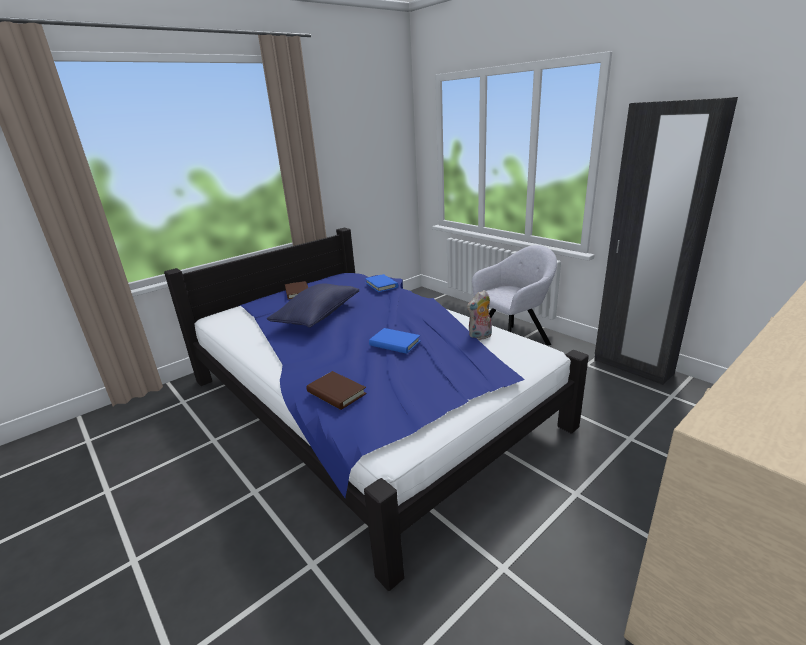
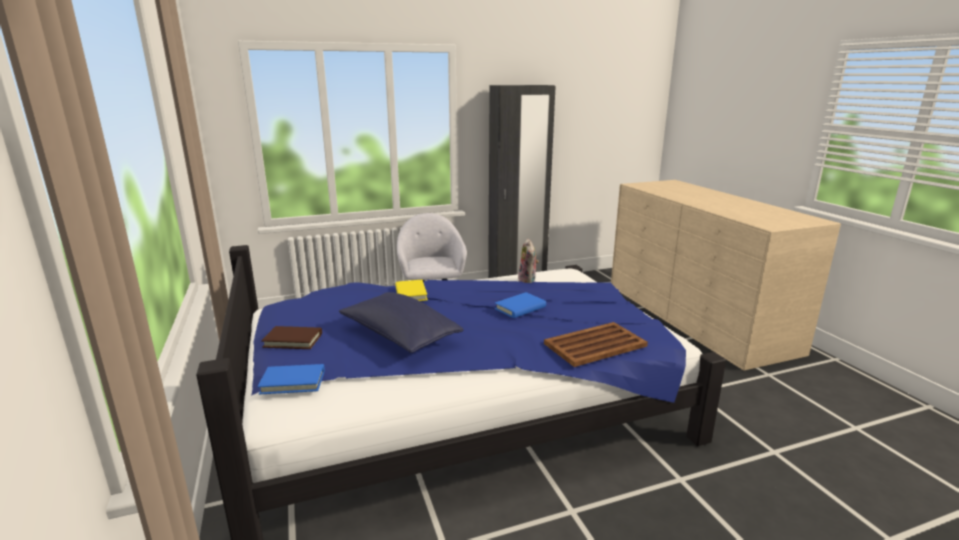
camera: 70 degrees left, 5 degrees down
brown book [306,371,367,410] -> brown tray [544,322,648,367]
blue book [365,274,398,292] -> blue book moved to [258,364,325,394]
none -> yellow book [395,280,428,301]

